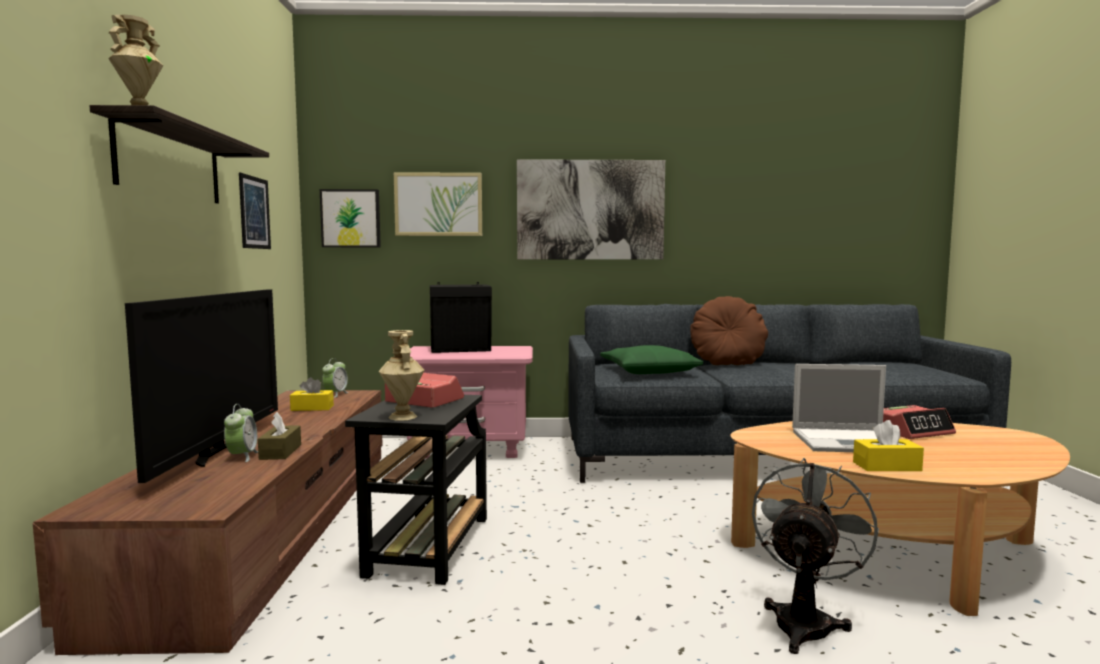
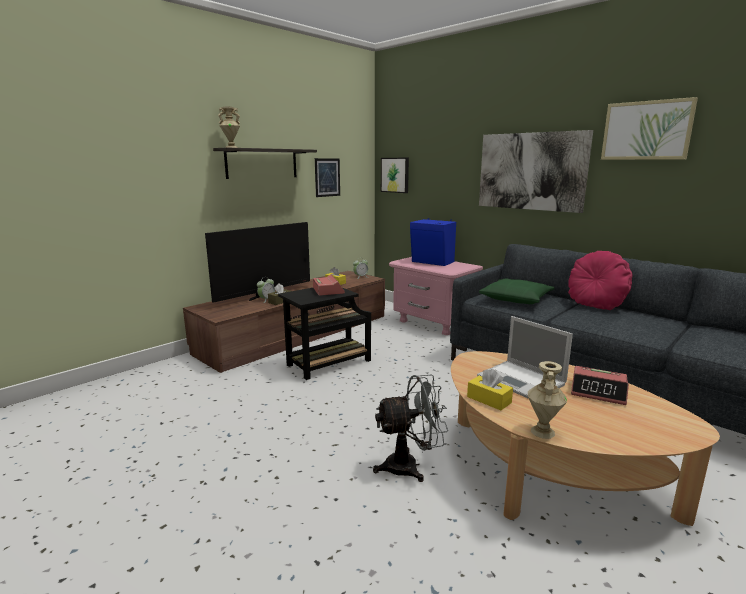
camera: 45 degrees right, 10 degrees up
beige vase [379,330,425,421] -> beige vase moved to [528,361,567,439]
picture [394,172,482,236] -> picture moved to [601,97,698,160]
black speaker [430,282,492,353] -> blue speaker [410,218,456,266]
brown pillow [690,296,768,365] -> pink pillow [568,251,632,310]

